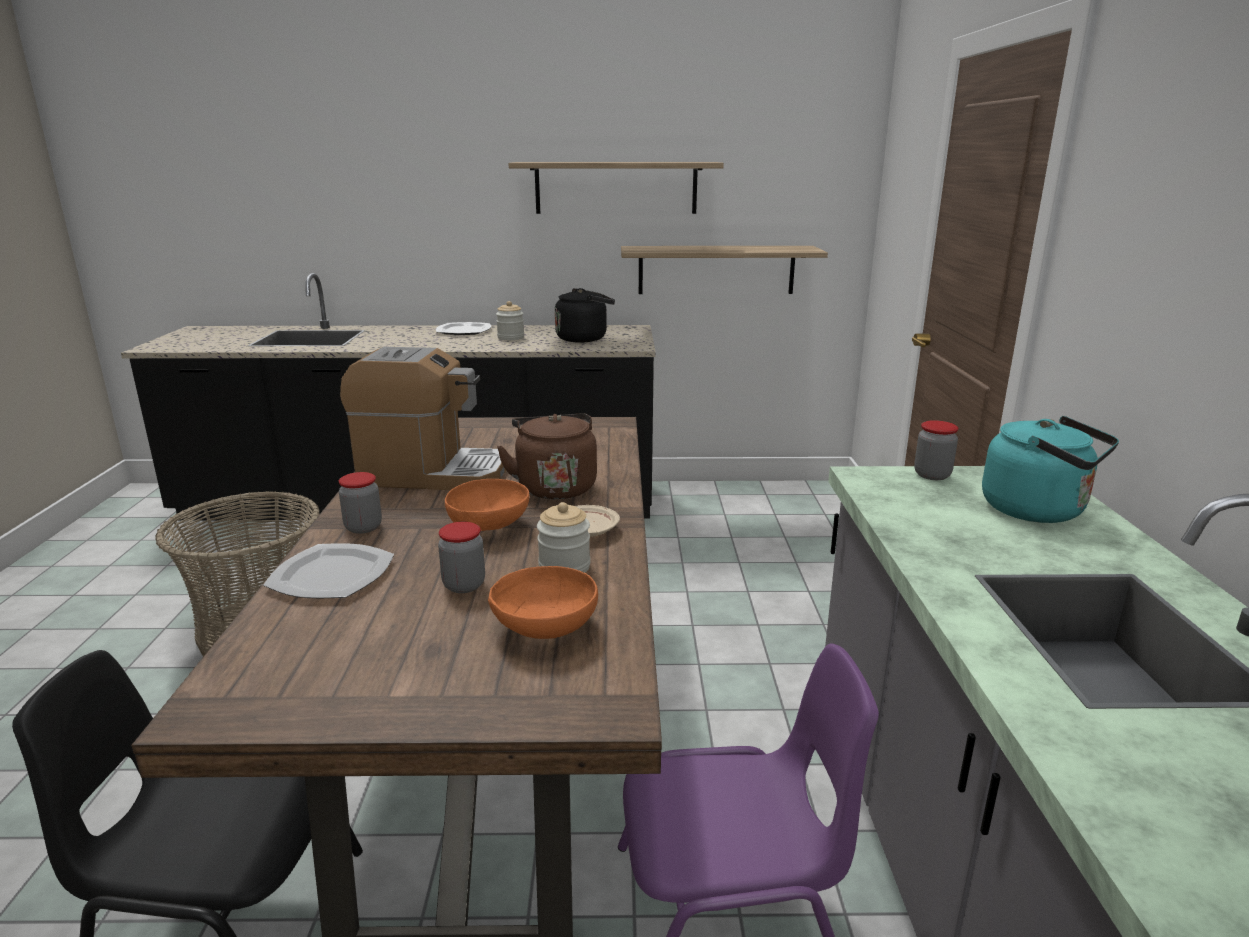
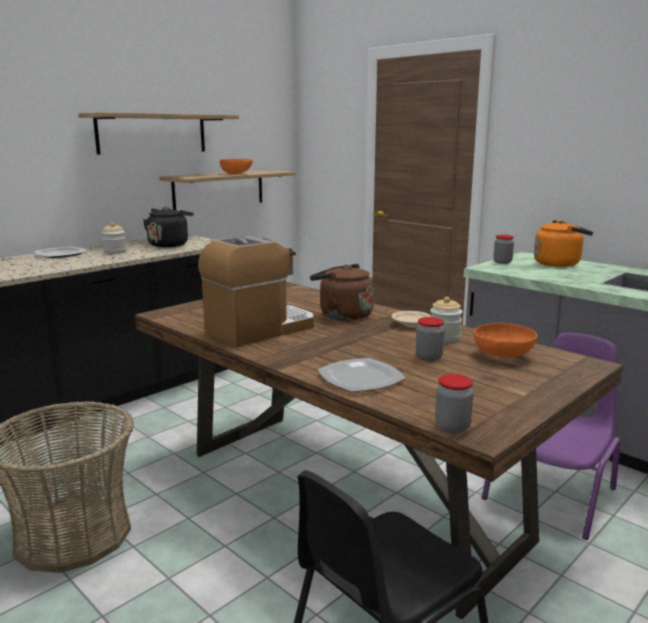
camera: 45 degrees left, 5 degrees down
jar [339,472,382,534] -> jar moved to [435,374,473,433]
orange bowl [445,479,530,531] -> orange bowl moved to [220,159,253,174]
turquoise kettle [982,416,1119,523] -> orange kettle [534,220,593,267]

